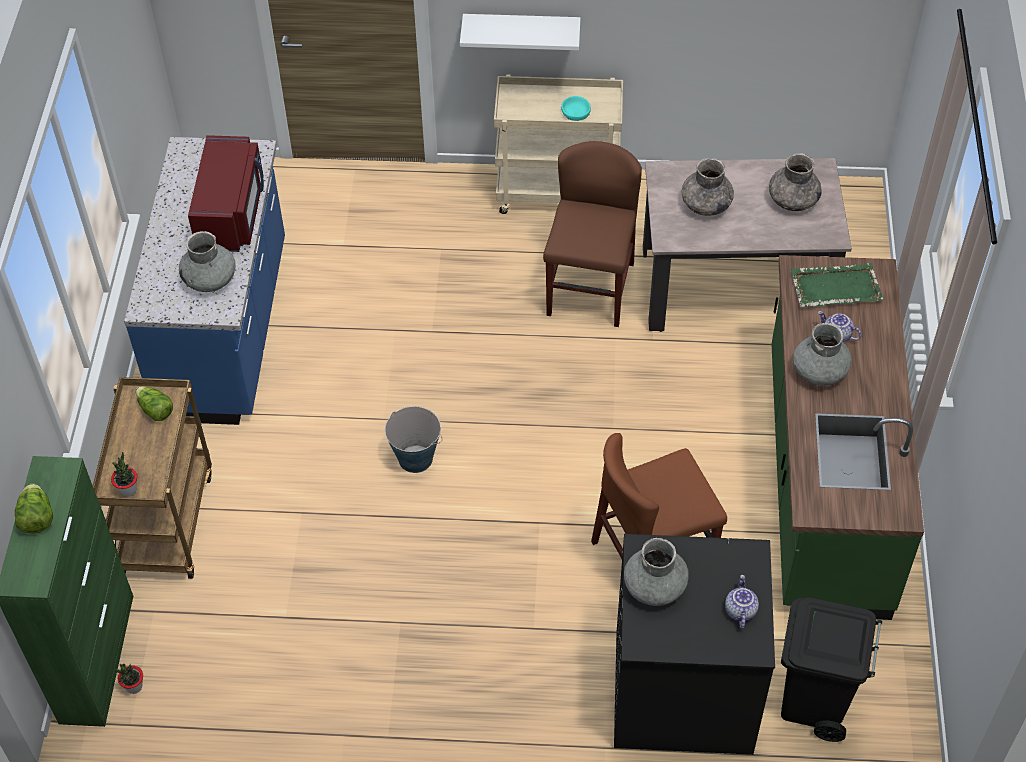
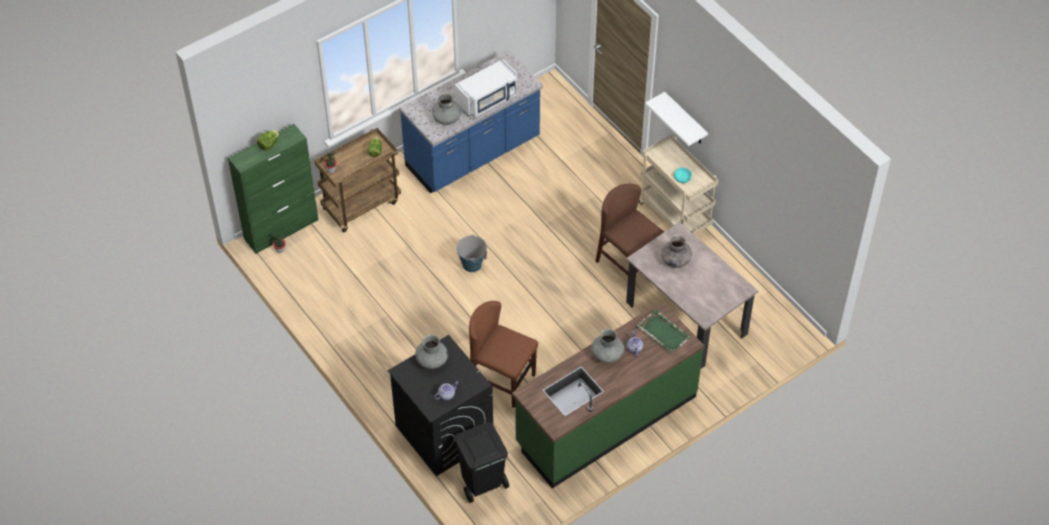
camera: 50 degrees right, 0 degrees up
red microwave [188,135,264,252] -> white microwave [455,59,517,117]
brown chair [543,141,642,327] -> brown chair turned 105 degrees counterclockwise [595,184,664,275]
grey vase [769,153,822,211] -> none

